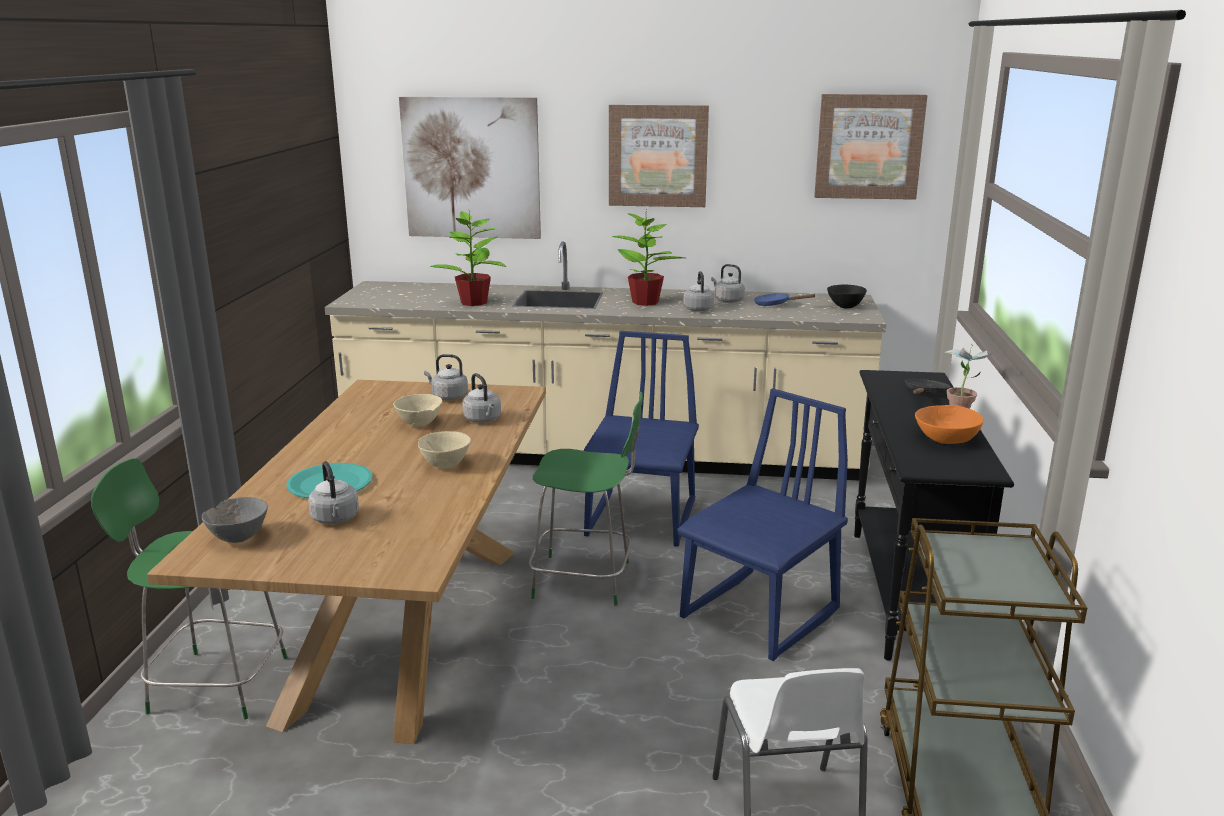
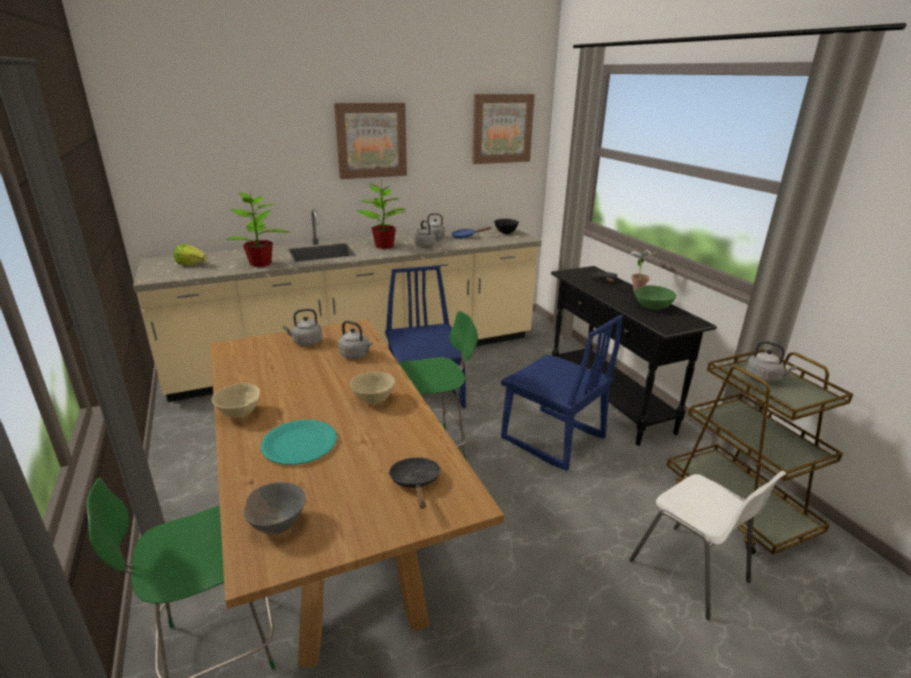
camera: 30 degrees left, 5 degrees up
grey kettle [308,461,359,524] -> grey kettle moved to [746,341,797,383]
beige bowl [393,394,442,426] -> beige bowl moved to [212,383,260,418]
picture [399,97,541,239] -> none
blue chair [677,388,848,661] -> blue chair turned 120 degrees clockwise [501,315,623,471]
orange bowl [915,405,983,444] -> green bowl [634,285,676,310]
none -> lettuce [173,244,207,265]
none -> black frying pan [388,457,441,509]

